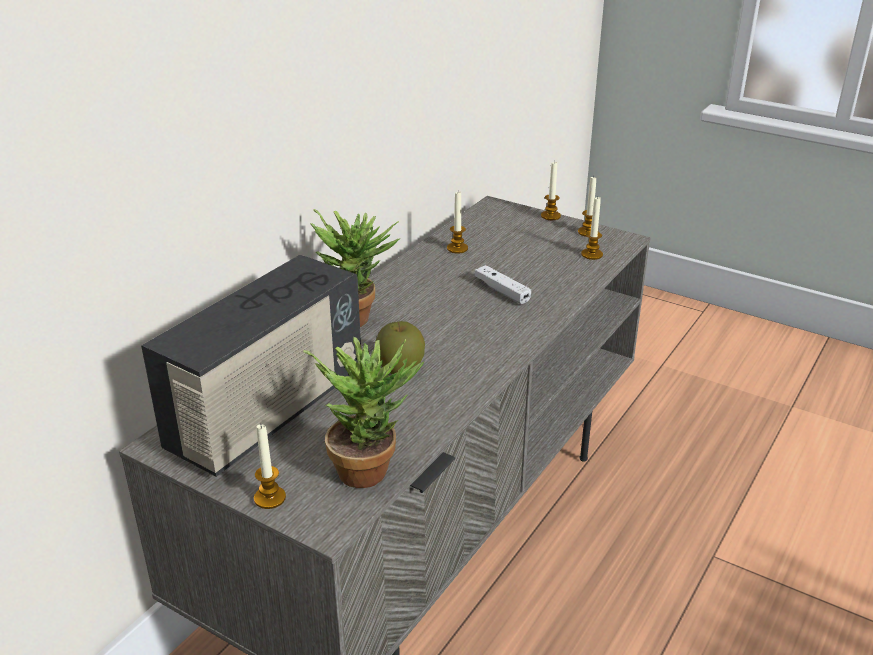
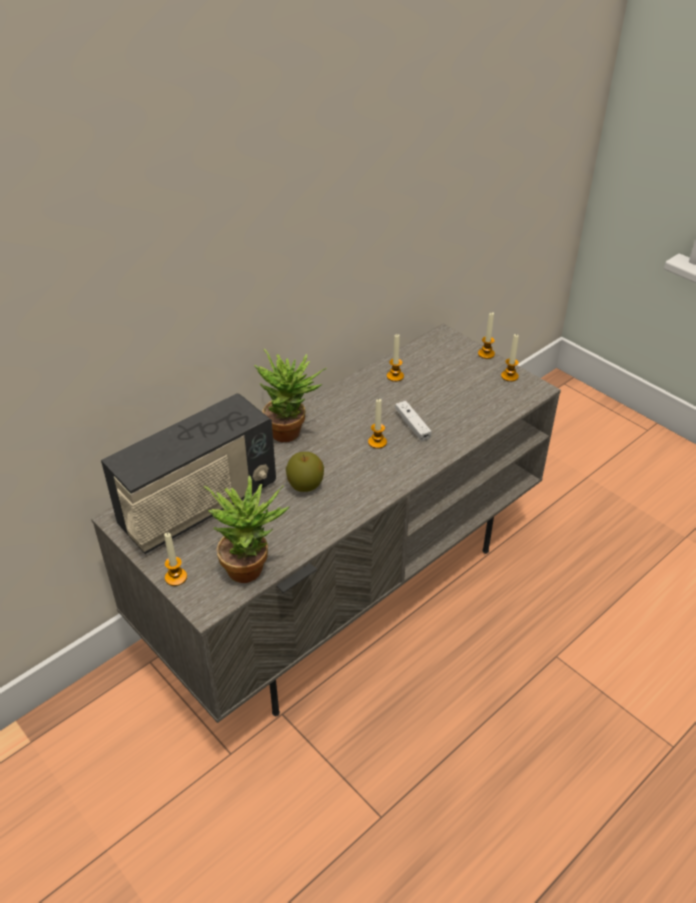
camera: 15 degrees right, 10 degrees up
candle [581,196,603,260] -> candle moved to [368,399,387,449]

